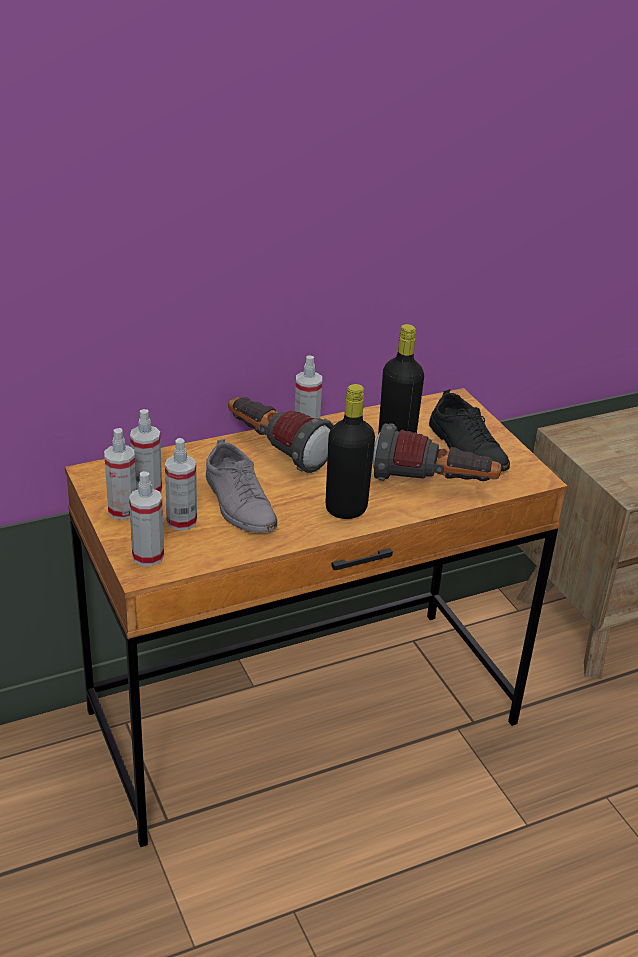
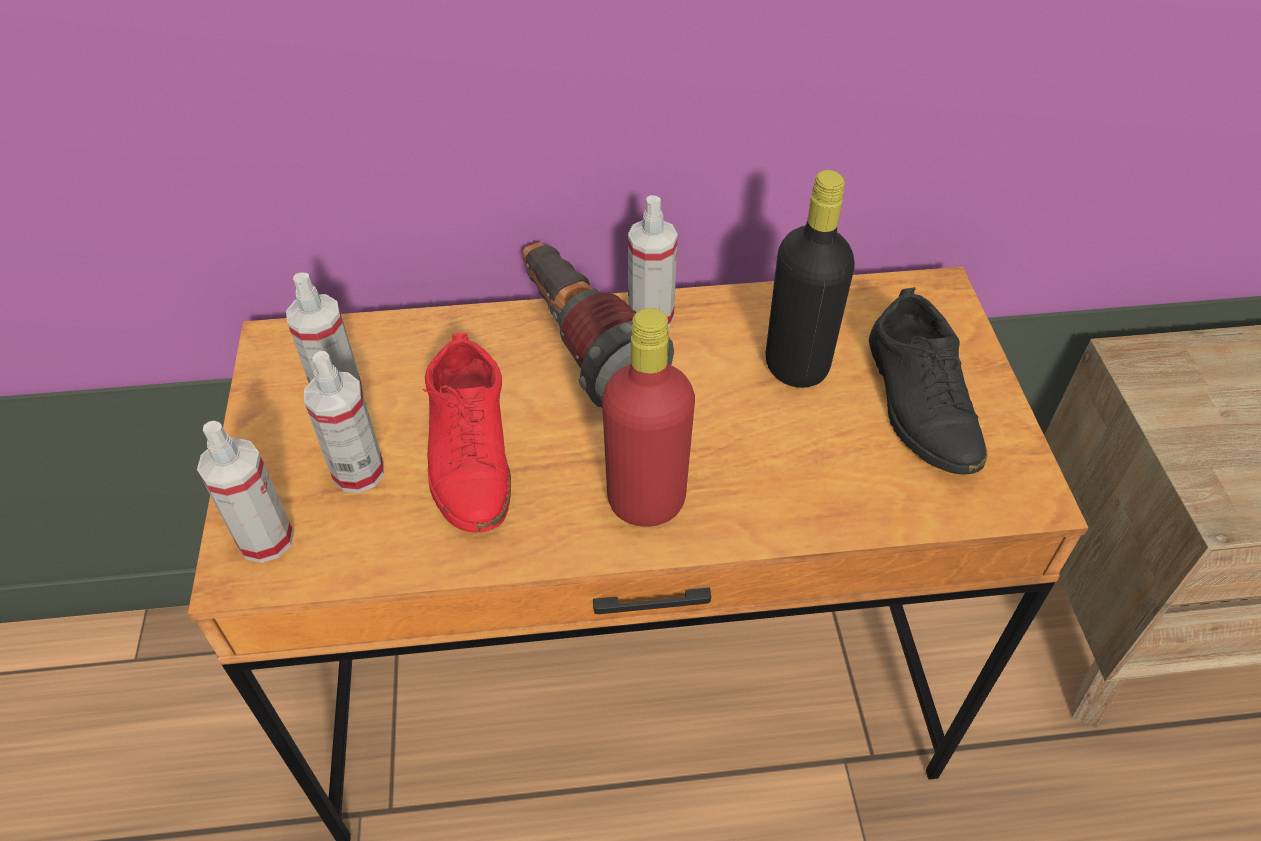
camera: 20 degrees right, 15 degrees up
spray bottle [104,428,136,520] -> none
grey shoe [206,439,277,533] -> red shoe [422,333,511,532]
black bottle [325,384,375,519] -> red bottle [602,308,695,527]
flashlight [373,423,501,481] -> none

